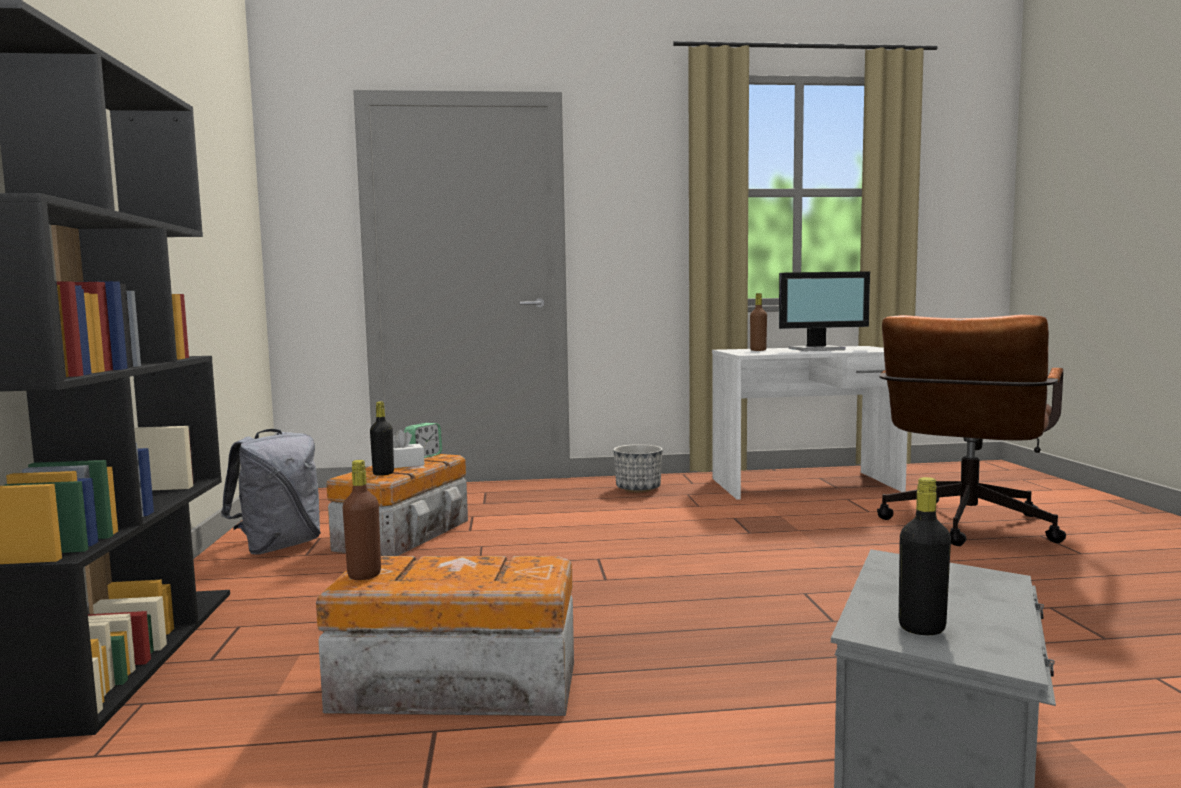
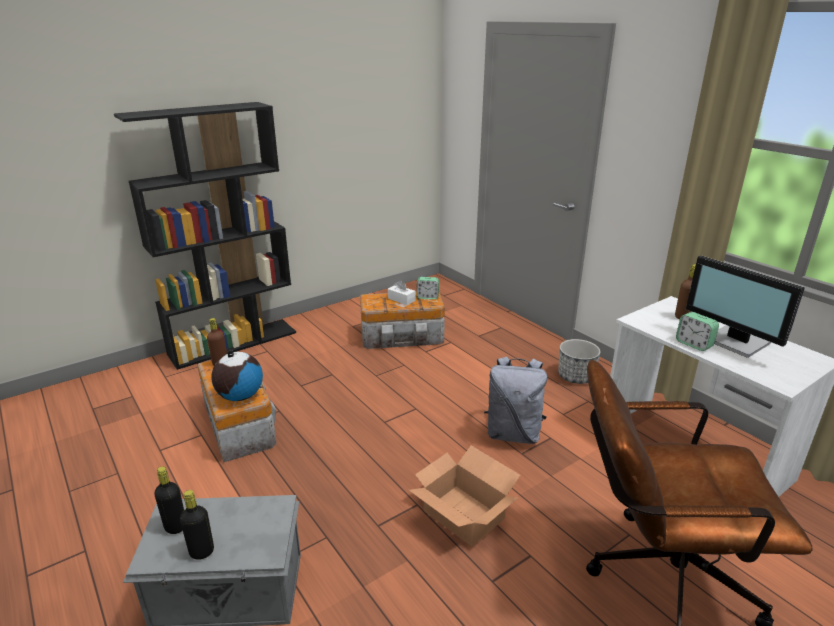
camera: 60 degrees right, 20 degrees up
grey backpack [221,429,321,555] -> grey backpack moved to [484,357,547,444]
black bottle [370,401,394,476] -> black bottle moved to [180,490,214,560]
none -> globe [211,350,263,401]
none -> cardboard box [409,445,520,547]
none -> alarm clock [676,312,719,351]

